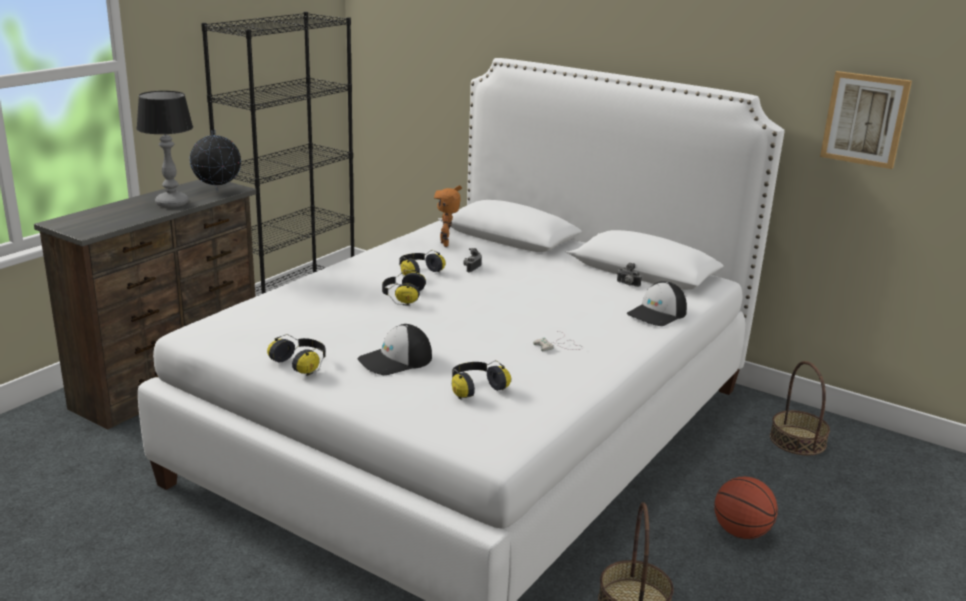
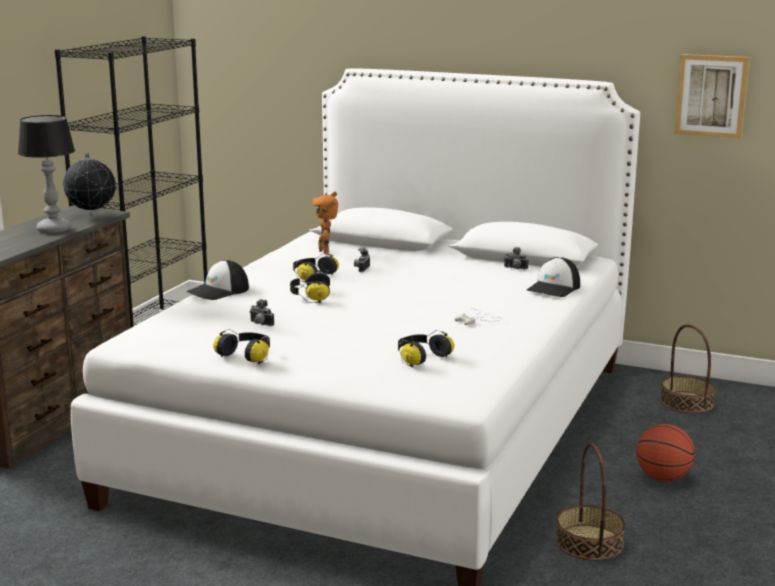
camera: 10 degrees left, 5 degrees down
cap [358,324,432,375] -> cap moved to [187,260,249,300]
none -> camera [250,299,274,326]

